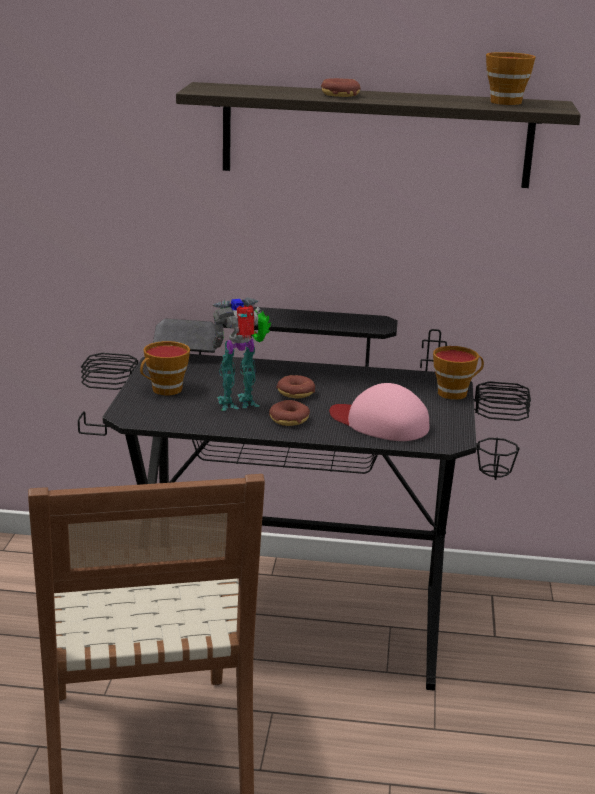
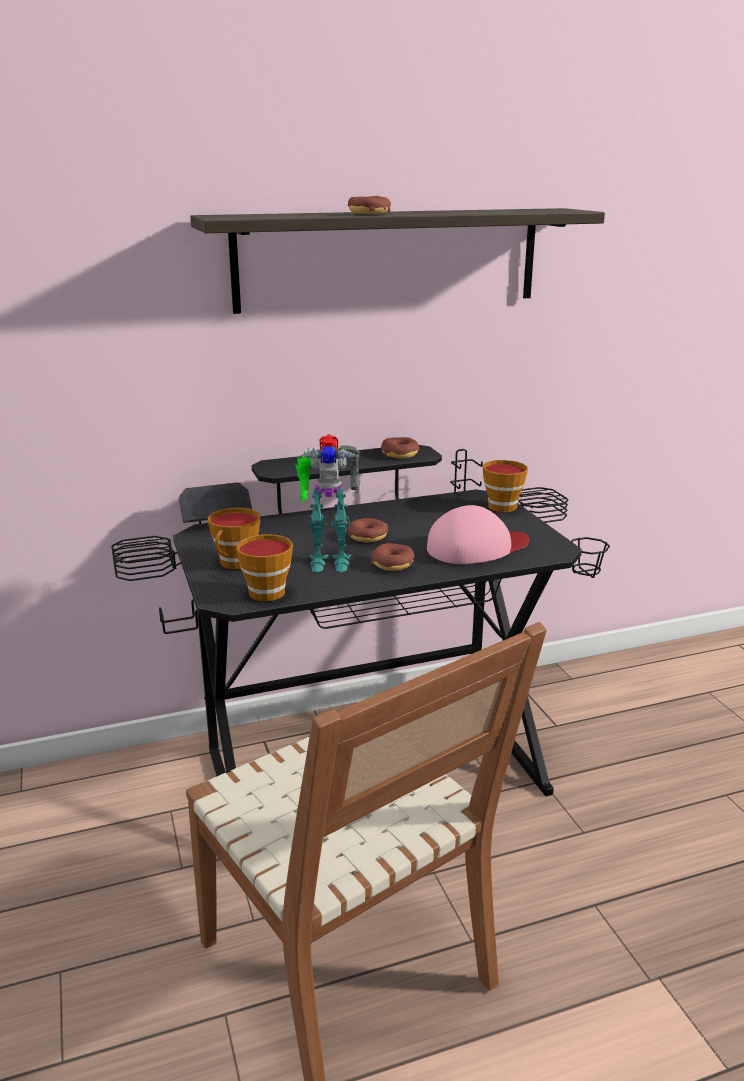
camera: 25 degrees left, 0 degrees up
toy robot [212,297,271,411] -> toy robot turned 135 degrees counterclockwise [295,434,360,572]
pink cap [330,383,429,441] -> pink cap turned 150 degrees clockwise [427,505,529,564]
cup [486,52,536,105] -> cup moved to [236,534,293,601]
none -> donut [381,437,420,459]

